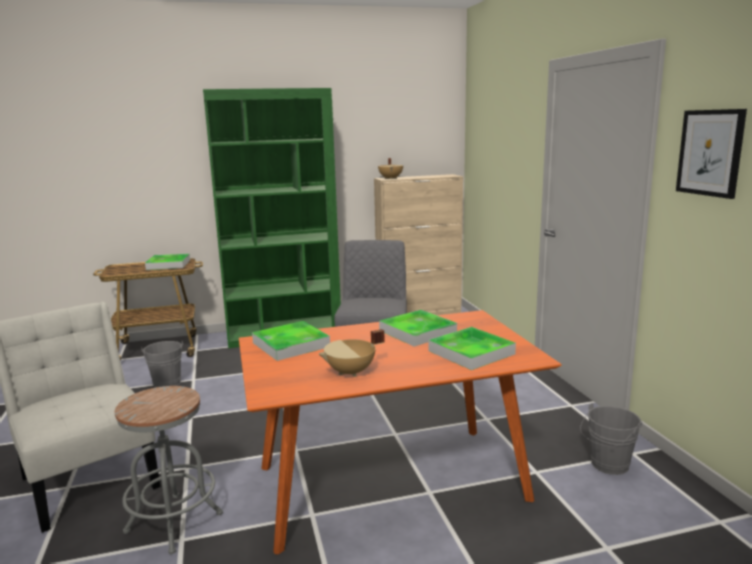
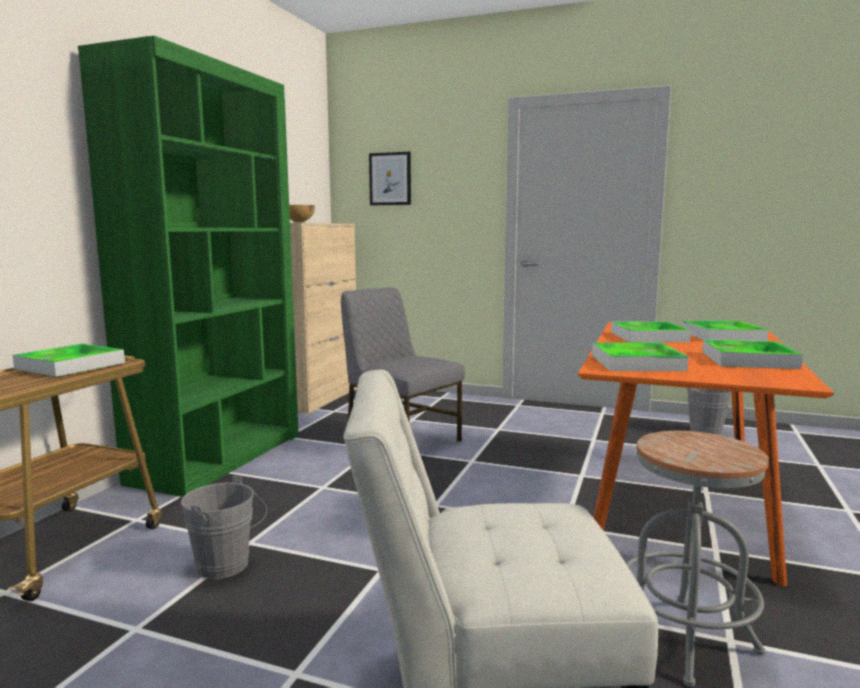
camera: 55 degrees left, 5 degrees down
beige cooking pot [319,329,385,377] -> tray [702,339,803,369]
picture [676,109,747,199] -> picture moved to [369,152,411,205]

